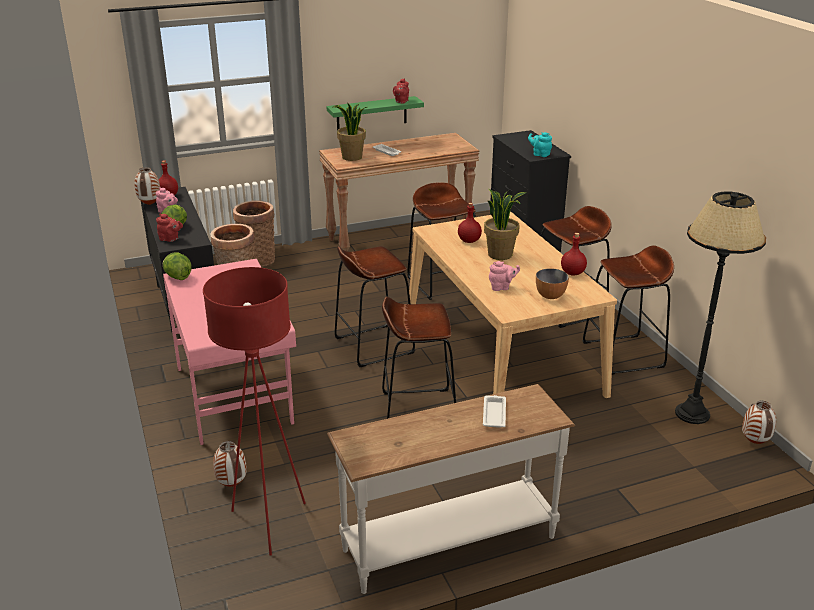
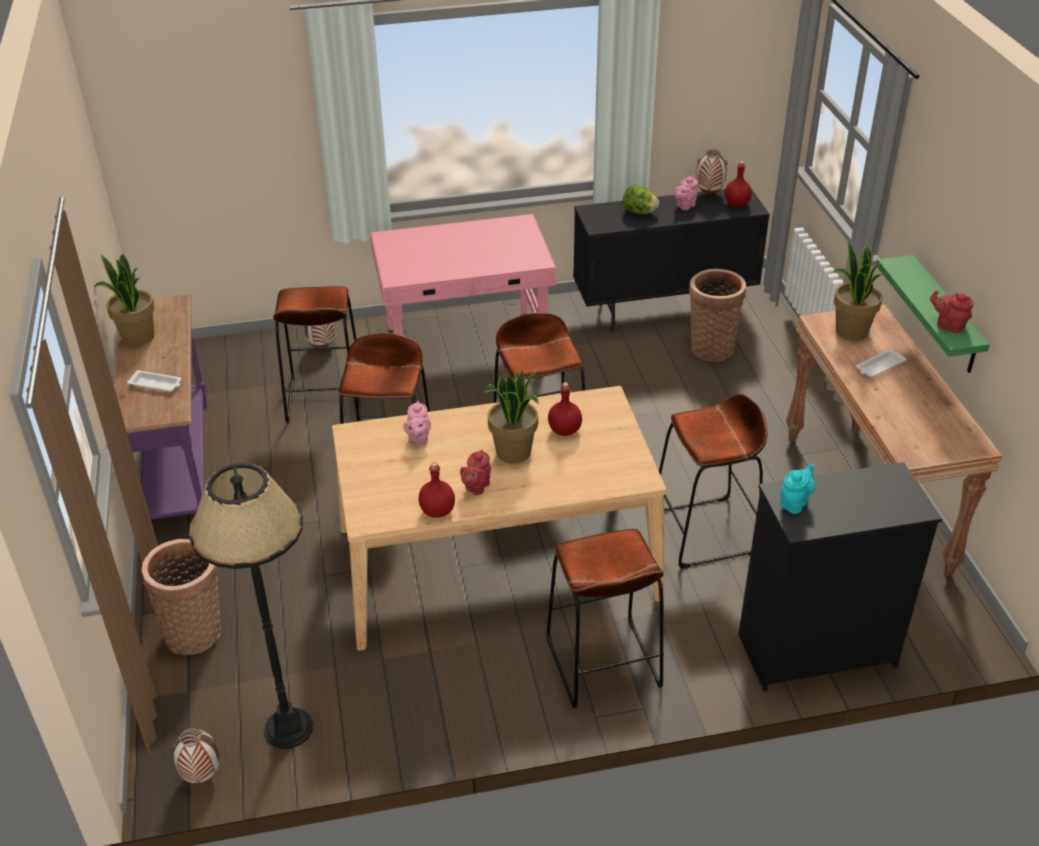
camera: 100 degrees right, 10 degrees up
red teapot [156,214,183,242] -> red teapot moved to [460,450,491,495]
lettuce [163,252,192,280] -> none
red floor lamp [203,267,306,556] -> none
basket [233,200,275,267] -> basket moved to [141,539,221,655]
white console table [327,384,575,594] -> purple console table [115,294,207,519]
bowl [536,268,569,299] -> none
brown stool [582,245,674,375] -> brown stool moved to [273,286,361,423]
none -> potted plant [94,254,155,347]

